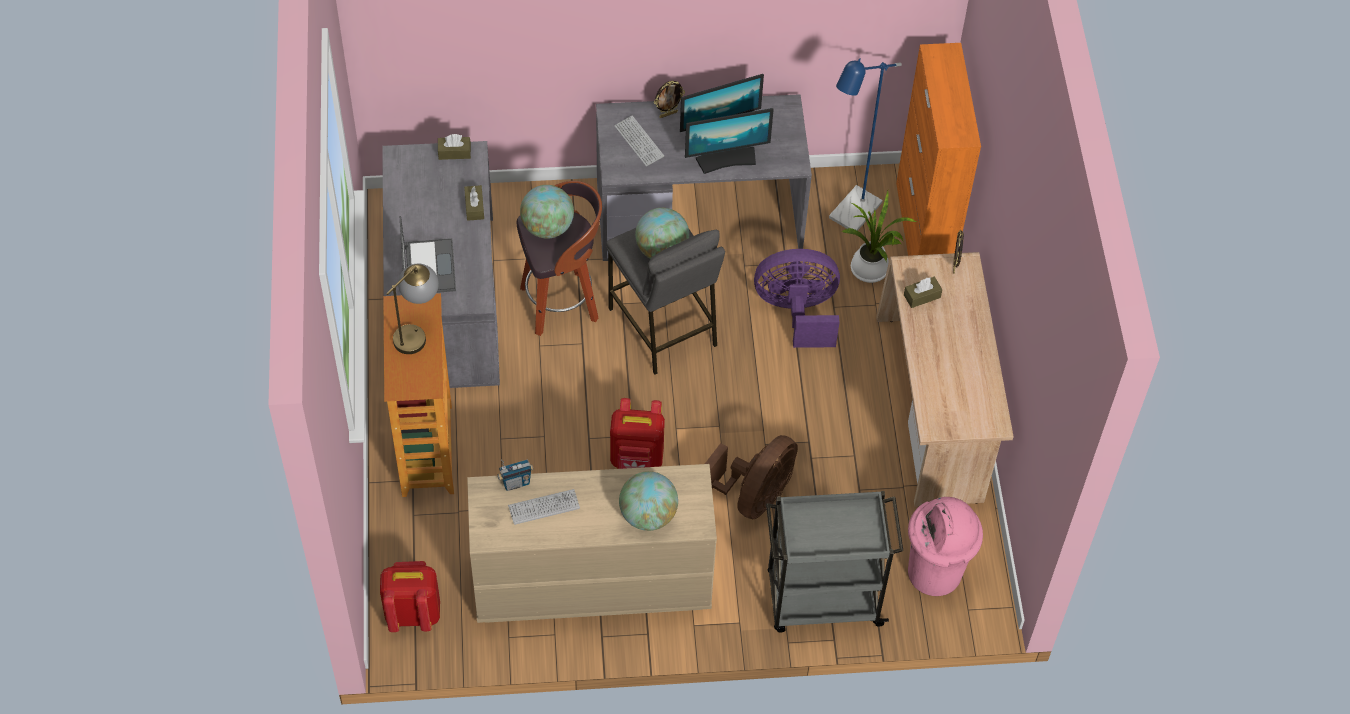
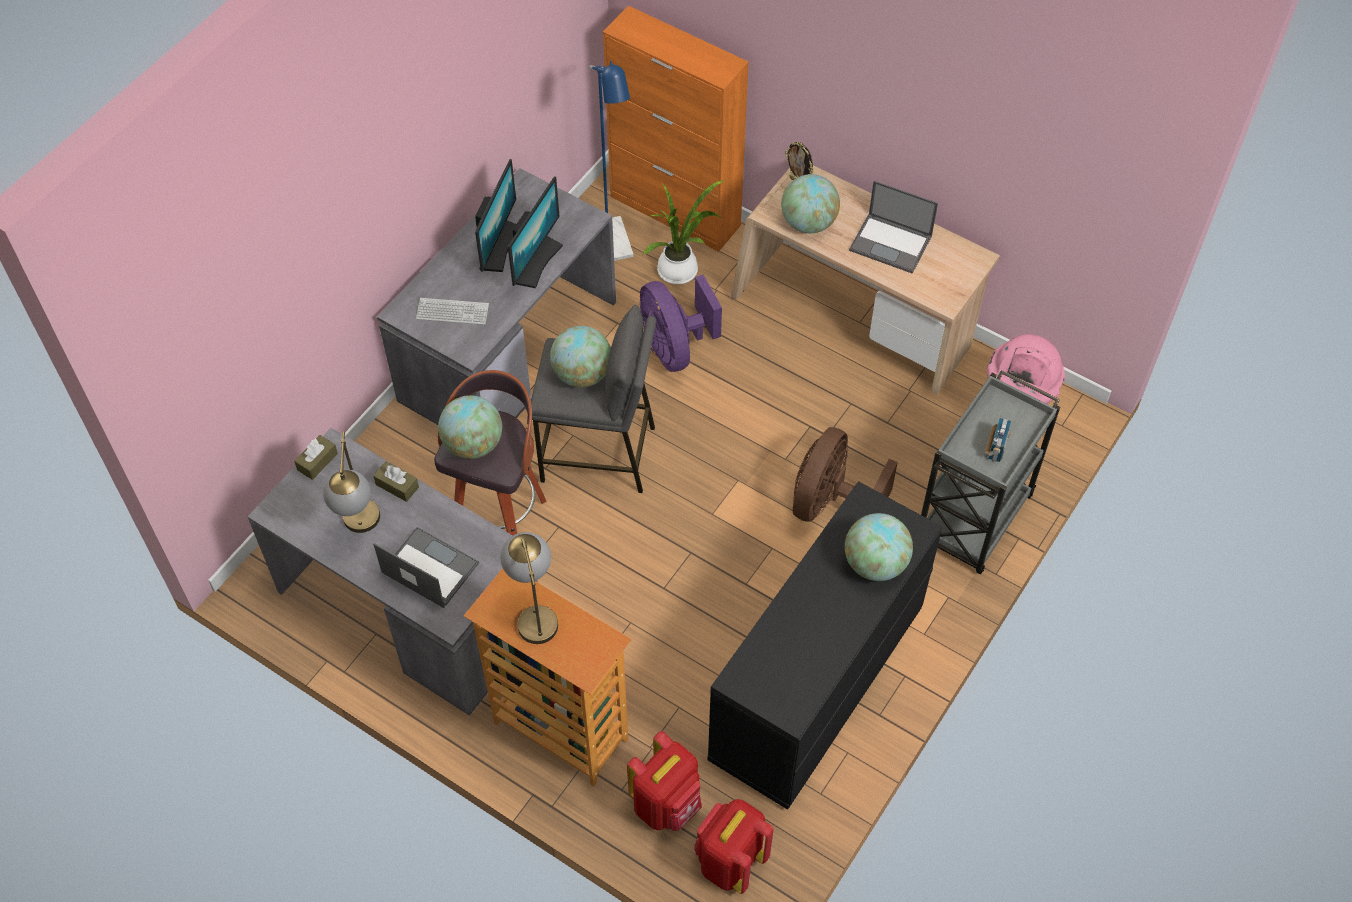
camera: 50 degrees left, 0 degrees up
beige dresser [467,464,717,623] -> black dresser [707,481,942,810]
radio [498,459,533,491] -> radio moved to [985,418,1011,462]
keyboard [508,489,580,525] -> none
red backpack [610,398,665,469] -> red backpack moved to [627,731,702,831]
picture frame [654,81,685,118] -> none
brown fan [705,435,798,519] -> brown fan turned 135 degrees counterclockwise [793,427,898,522]
purple fan [754,249,840,348] -> purple fan turned 60 degrees counterclockwise [640,275,722,372]
brown tissue box [904,277,942,308] -> globe [781,174,840,233]
none -> table lamp [323,431,380,533]
none -> laptop [849,181,938,274]

